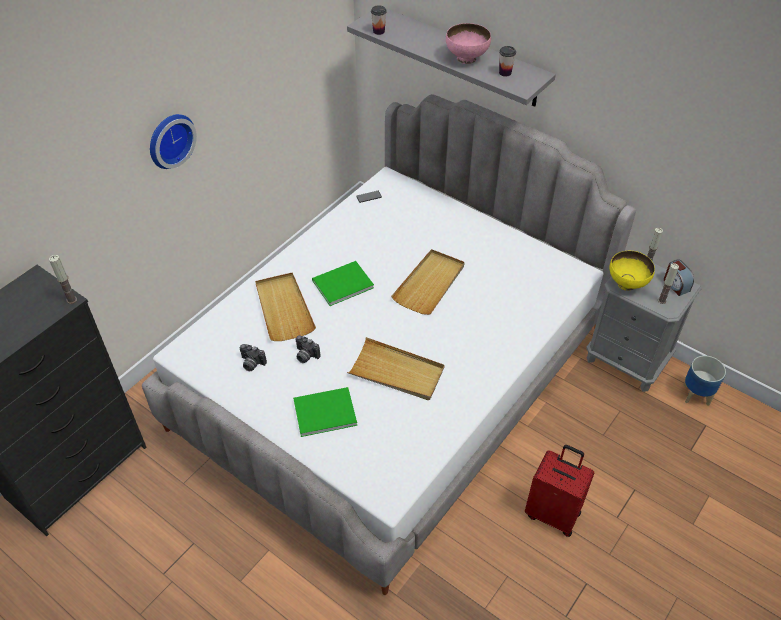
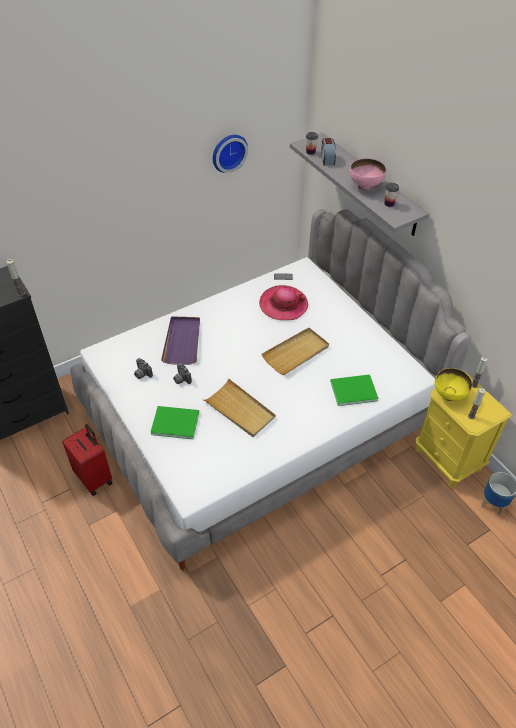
camera: 20 degrees right, 0 degrees up
wall clock [150,114,197,169] -> wall clock moved to [213,135,248,173]
beige tray [255,273,316,341] -> purple tray [161,317,200,365]
green book [312,261,374,306] -> green book moved to [330,374,379,406]
red suitcase [525,445,594,537] -> red suitcase moved to [62,424,112,496]
grey nightstand [586,264,702,392] -> yellow nightstand [416,373,512,488]
alarm clock [664,259,694,296] -> alarm clock moved to [321,138,336,166]
none -> hat [259,285,308,320]

